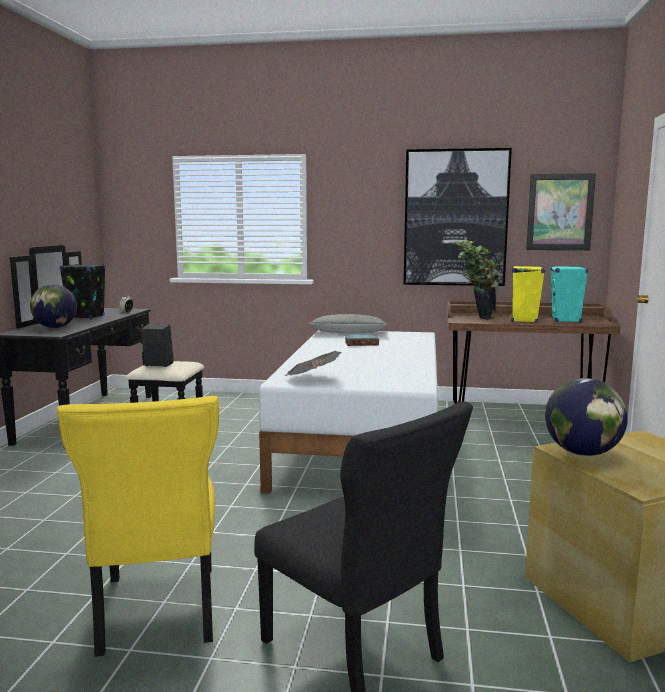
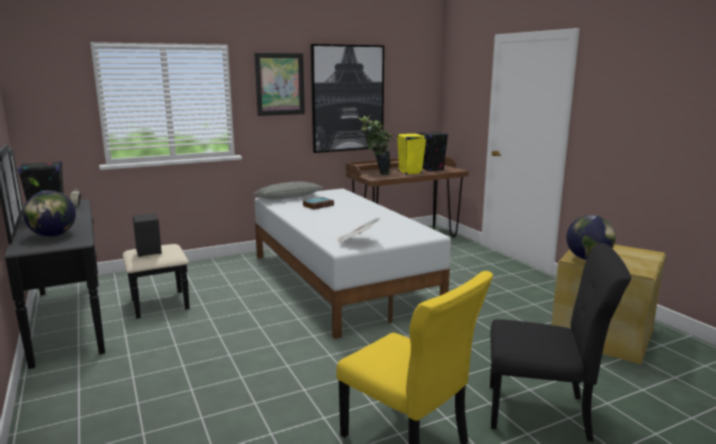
camera: 35 degrees left, 5 degrees up
picture [526,173,596,250] -> picture moved to [254,53,305,116]
turquoise speaker [550,266,588,323] -> black speaker [418,131,448,172]

